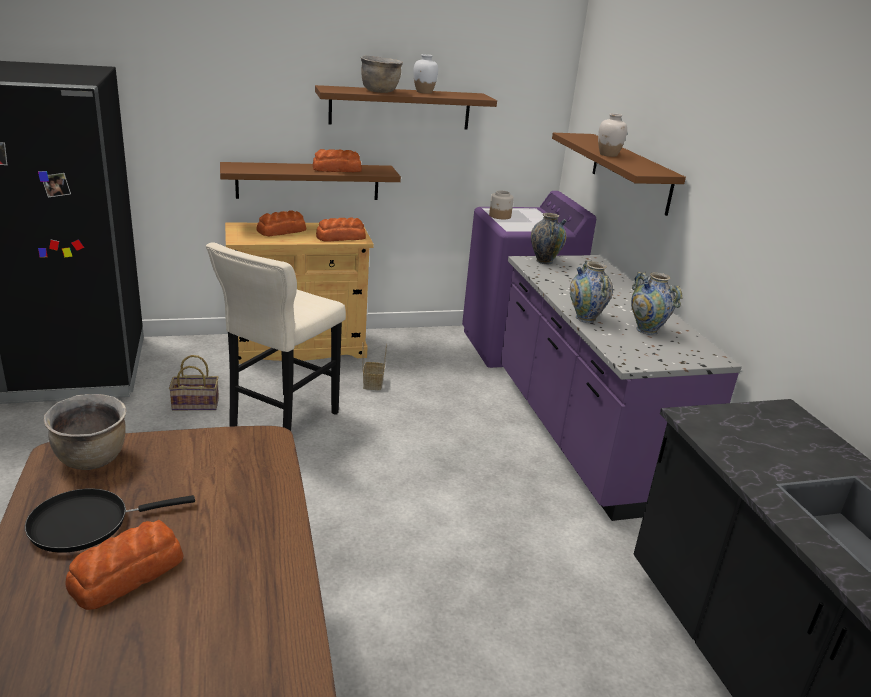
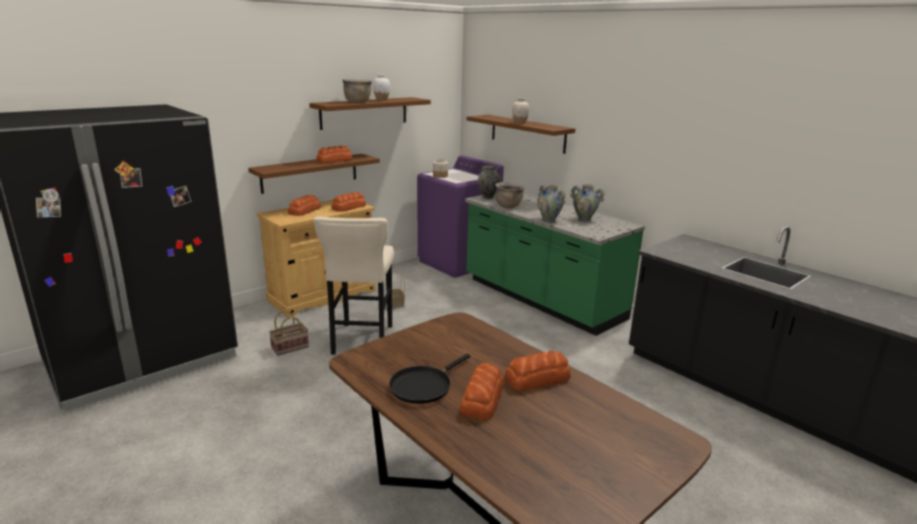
camera: 25 degrees left, 5 degrees down
brown cooking pot [44,394,126,470] -> brown cooking pot moved to [495,182,524,208]
purple counter [500,255,742,521] -> green counter [465,192,645,336]
none -> bread [505,351,571,391]

